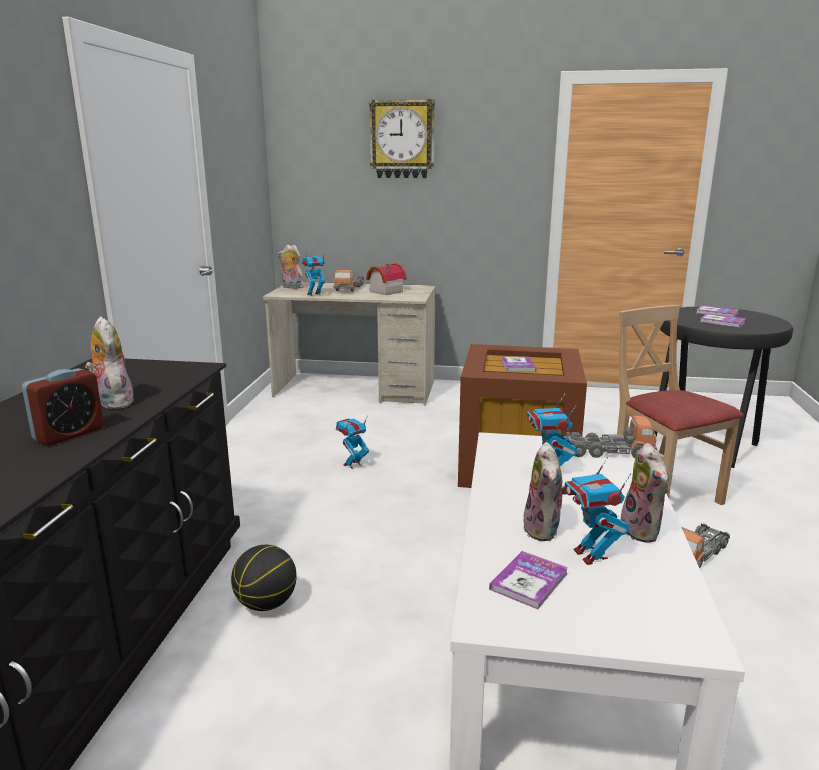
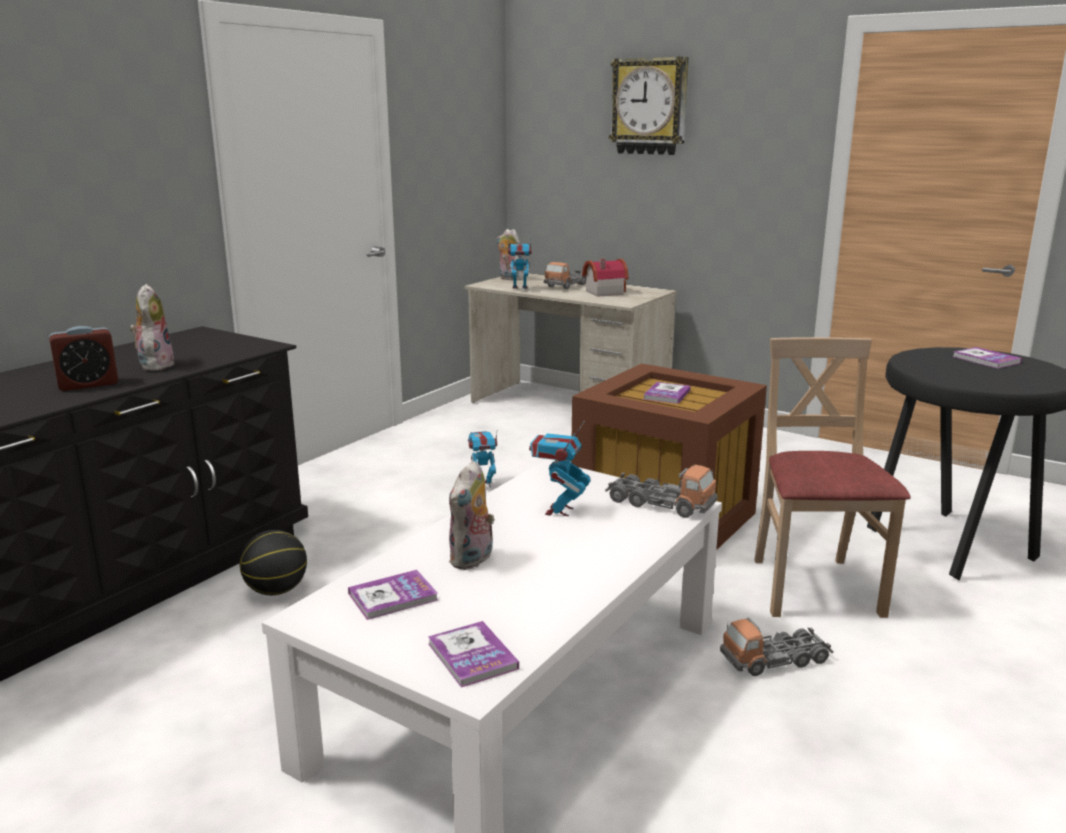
camera: 25 degrees right, 0 degrees up
toy robot [564,456,632,565] -> none
plush toy [621,443,669,543] -> none
book [700,313,746,328] -> book moved to [428,621,519,688]

